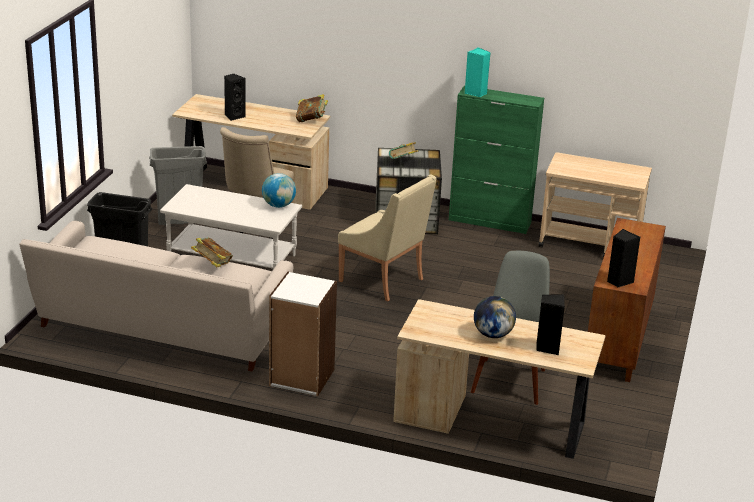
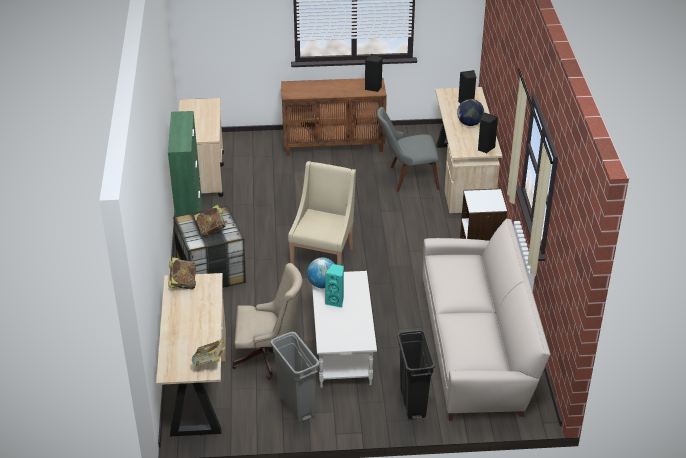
camera: 110 degrees left, 10 degrees up
book [191,237,233,267] -> book moved to [192,339,226,366]
black speaker [224,74,246,121] -> black speaker moved to [478,112,498,153]
turquoise speaker [465,47,491,97] -> turquoise speaker moved to [325,264,344,308]

